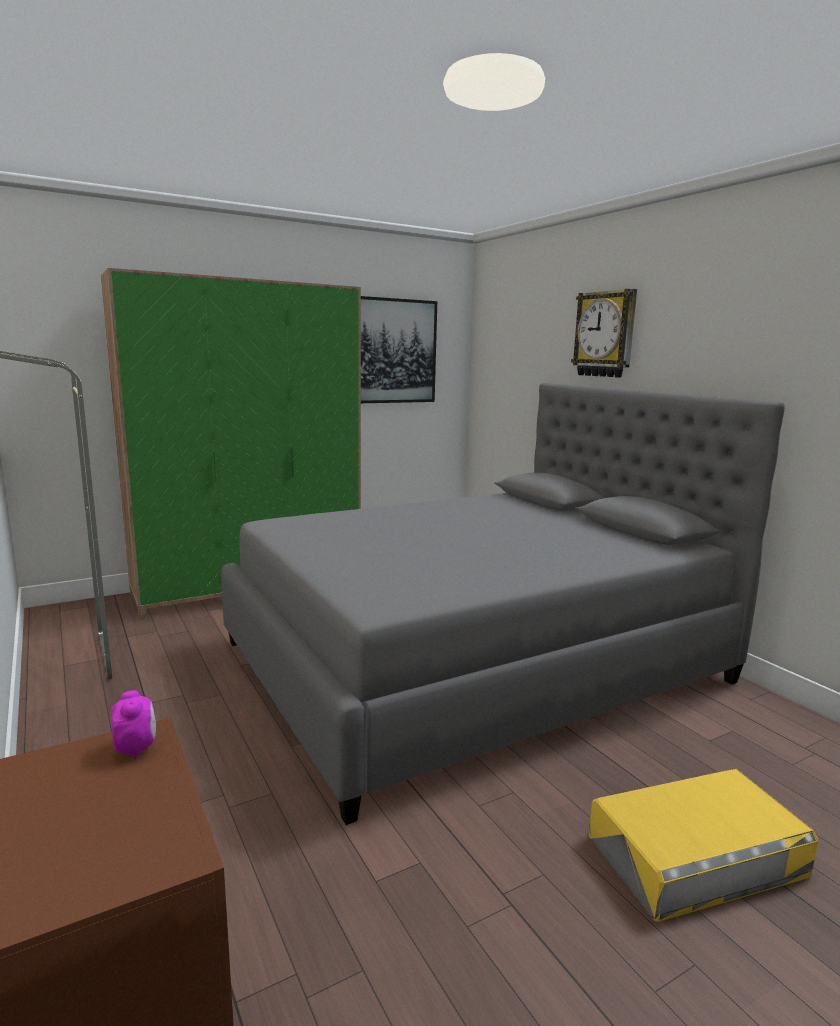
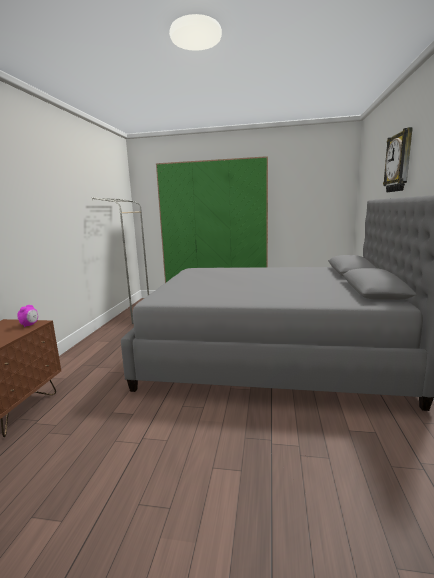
camera: 40 degrees right, 0 degrees up
picture [361,296,437,403] -> none
yellow storage box [588,769,818,922] -> none

